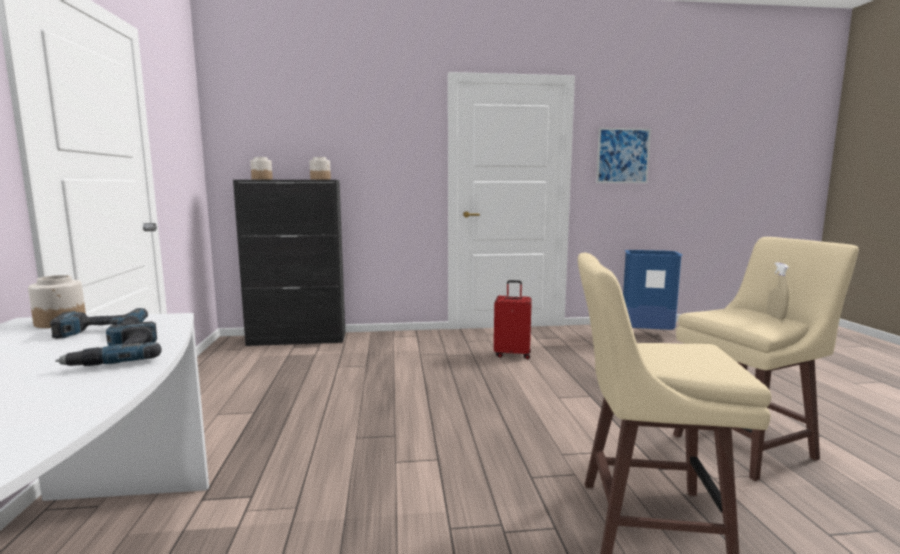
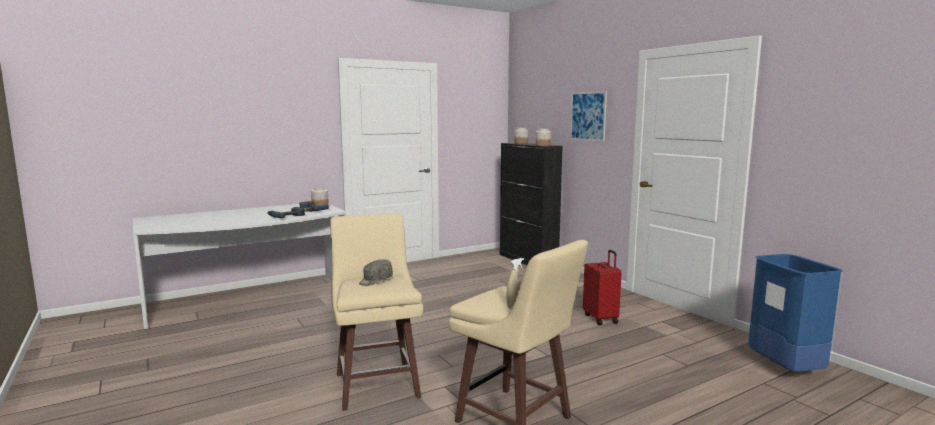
camera: 65 degrees right, 0 degrees up
picture [596,128,651,183] -> picture moved to [570,91,607,141]
none -> grey cap [359,259,393,286]

